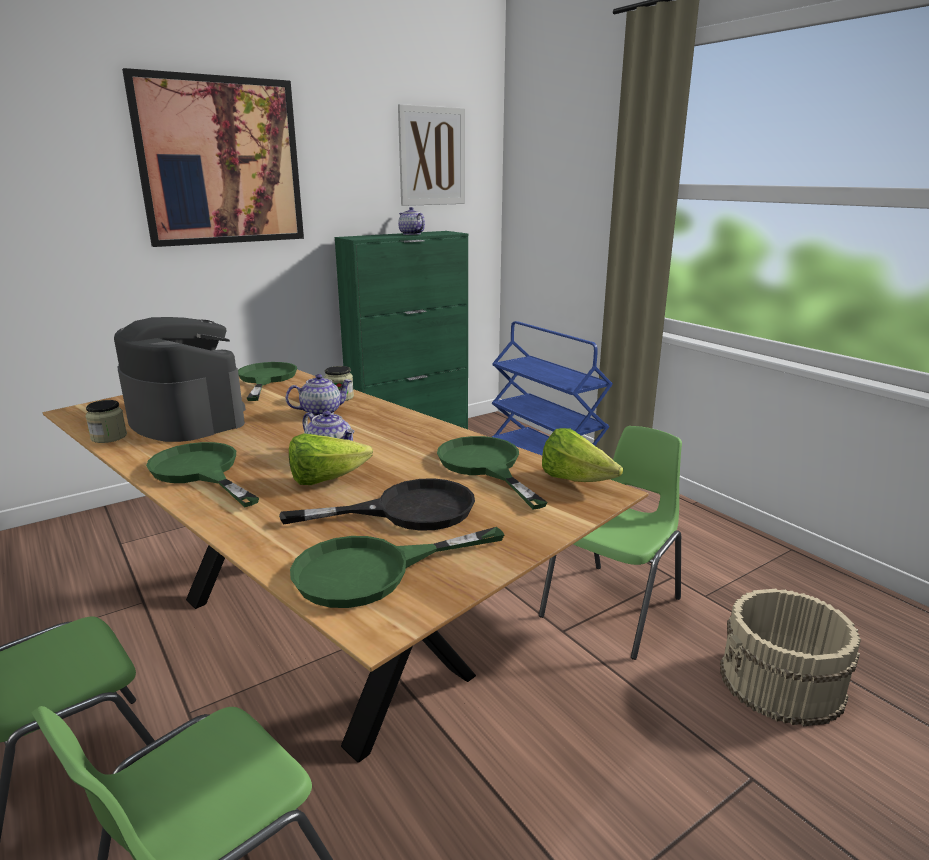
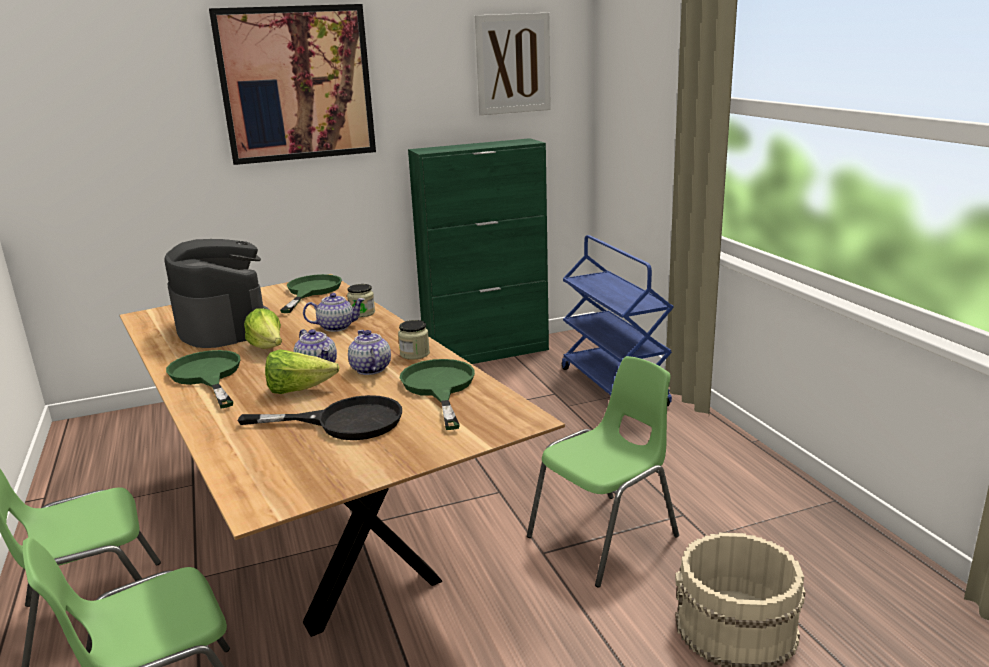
camera: 15 degrees right, 0 degrees up
jar [85,400,127,443] -> jar moved to [398,320,430,360]
green frying pan [290,527,504,608] -> none
teapot [398,207,425,235] -> teapot moved to [348,330,391,375]
lettuce [542,428,623,482] -> lettuce moved to [244,309,282,349]

